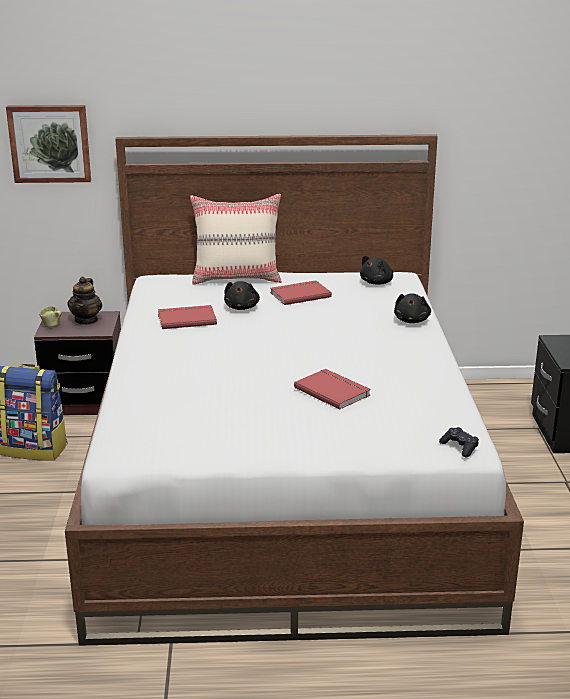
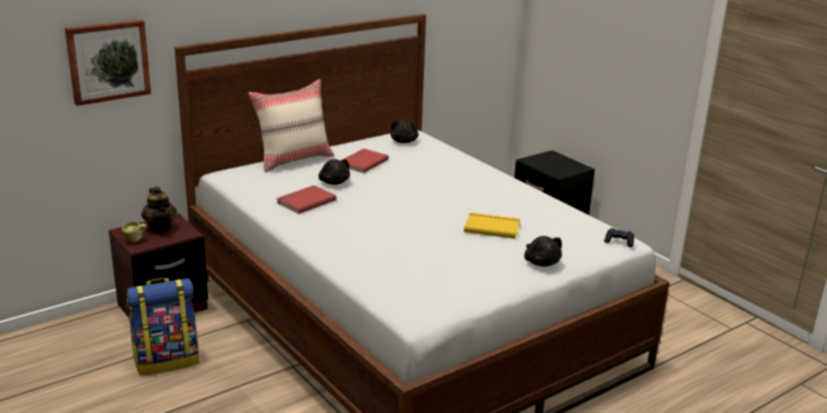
camera: 35 degrees left, 0 degrees up
red book [294,369,371,410] -> yellow book [464,212,520,239]
black plush toy [394,294,431,323] -> black plush toy moved to [524,236,562,267]

